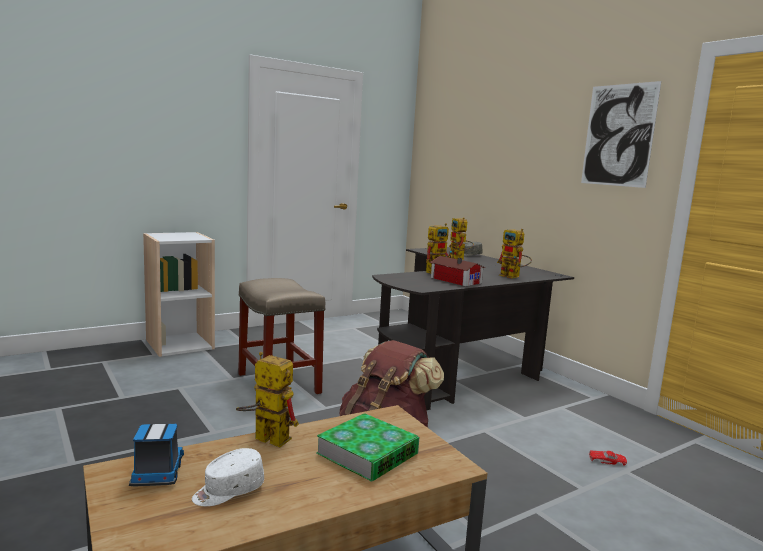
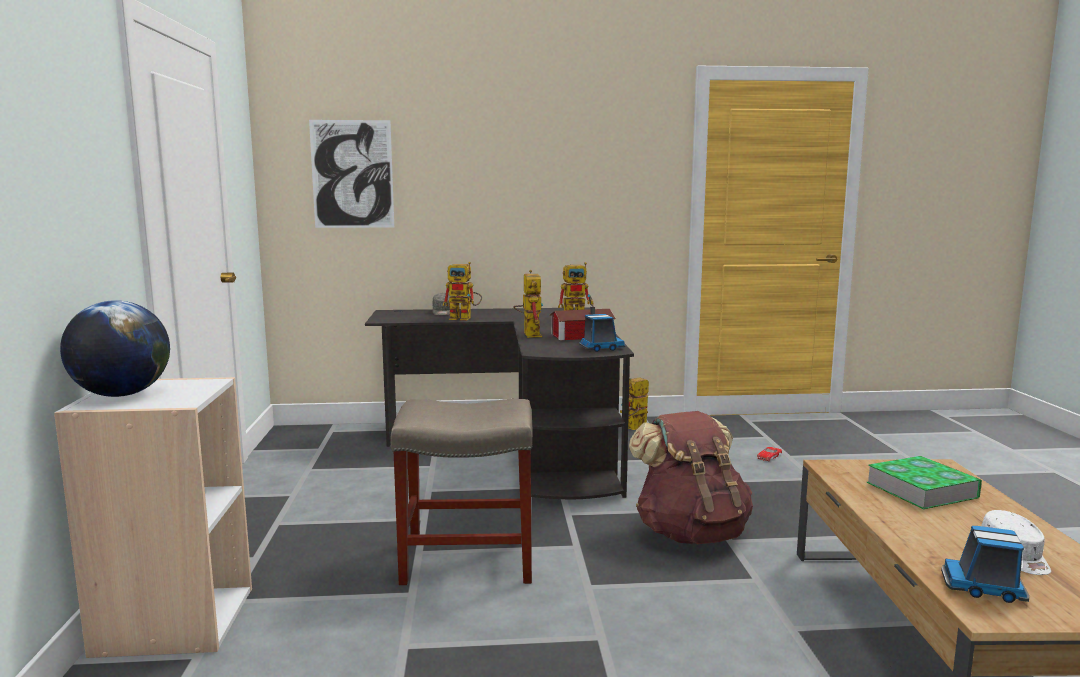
camera: 60 degrees left, 0 degrees up
toy robot [236,352,299,448] -> toy robot moved to [620,378,649,430]
picture [581,81,661,188] -> picture moved to [309,120,394,228]
none -> globe [60,300,170,397]
none -> toy truck [579,314,625,352]

